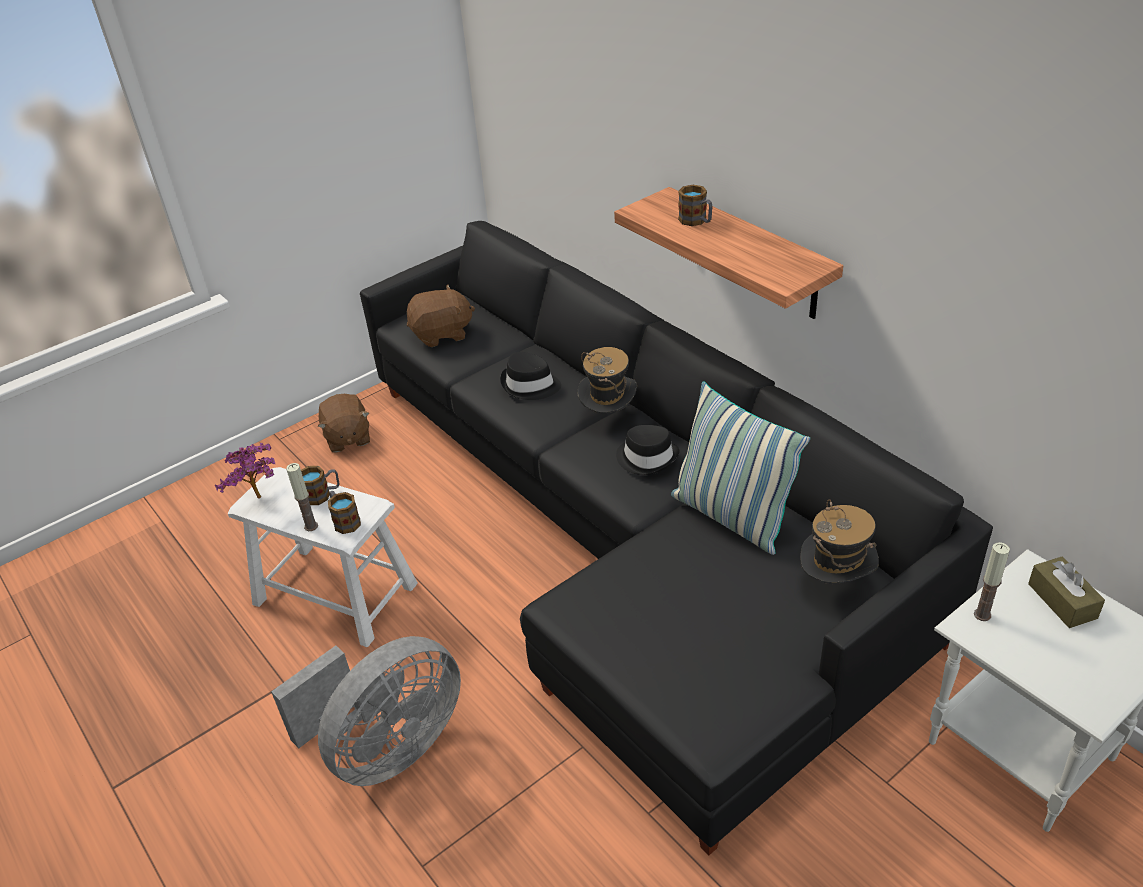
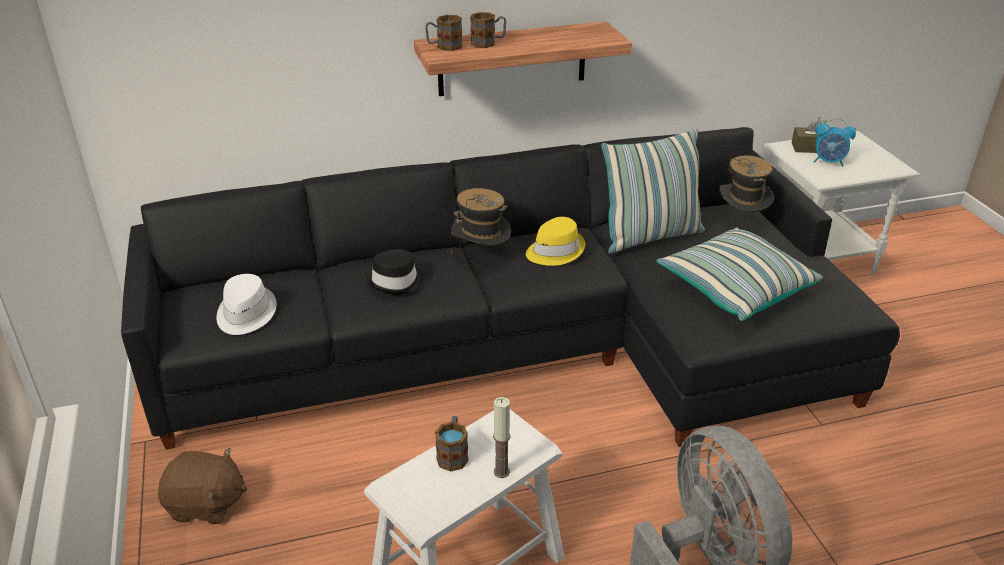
camera: 70 degrees left, 5 degrees down
potted plant [215,443,275,498] -> none
mug [328,491,361,534] -> mug moved to [425,15,463,51]
brown plush toy [407,285,475,347] -> white hat [216,274,277,335]
black hat [616,425,679,475] -> yellow hat [526,217,585,266]
candle [974,542,1010,621] -> none
none -> pillow [656,227,823,321]
none -> alarm clock [814,118,856,167]

